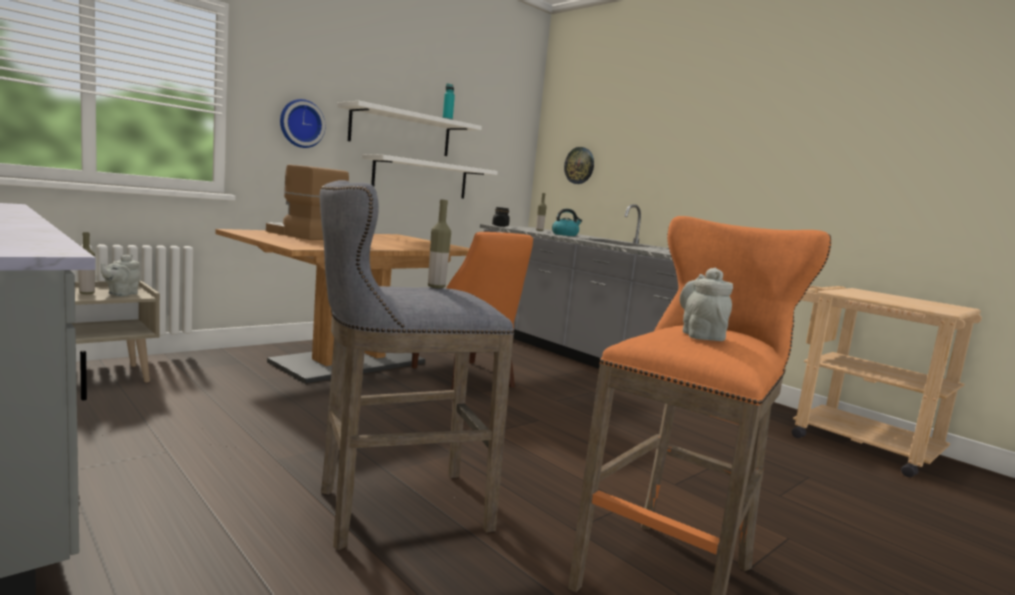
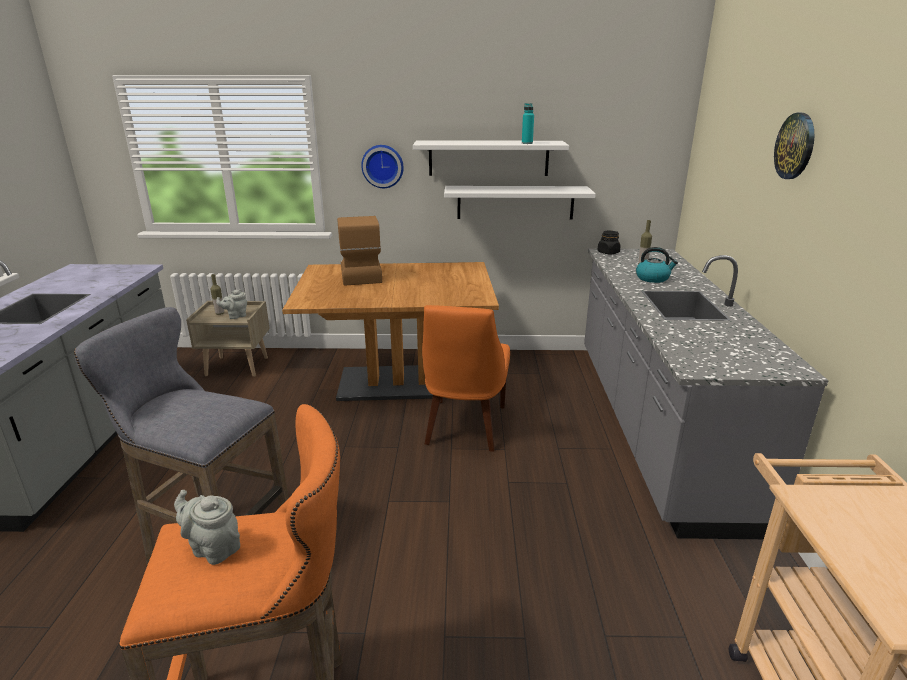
camera: 45 degrees right, 15 degrees up
bottle [428,199,451,288] -> none
wall clock [564,147,594,184] -> wall clock moved to [774,113,814,179]
grey teapot [680,268,733,341] -> grey teapot turned 105 degrees counterclockwise [174,490,240,565]

